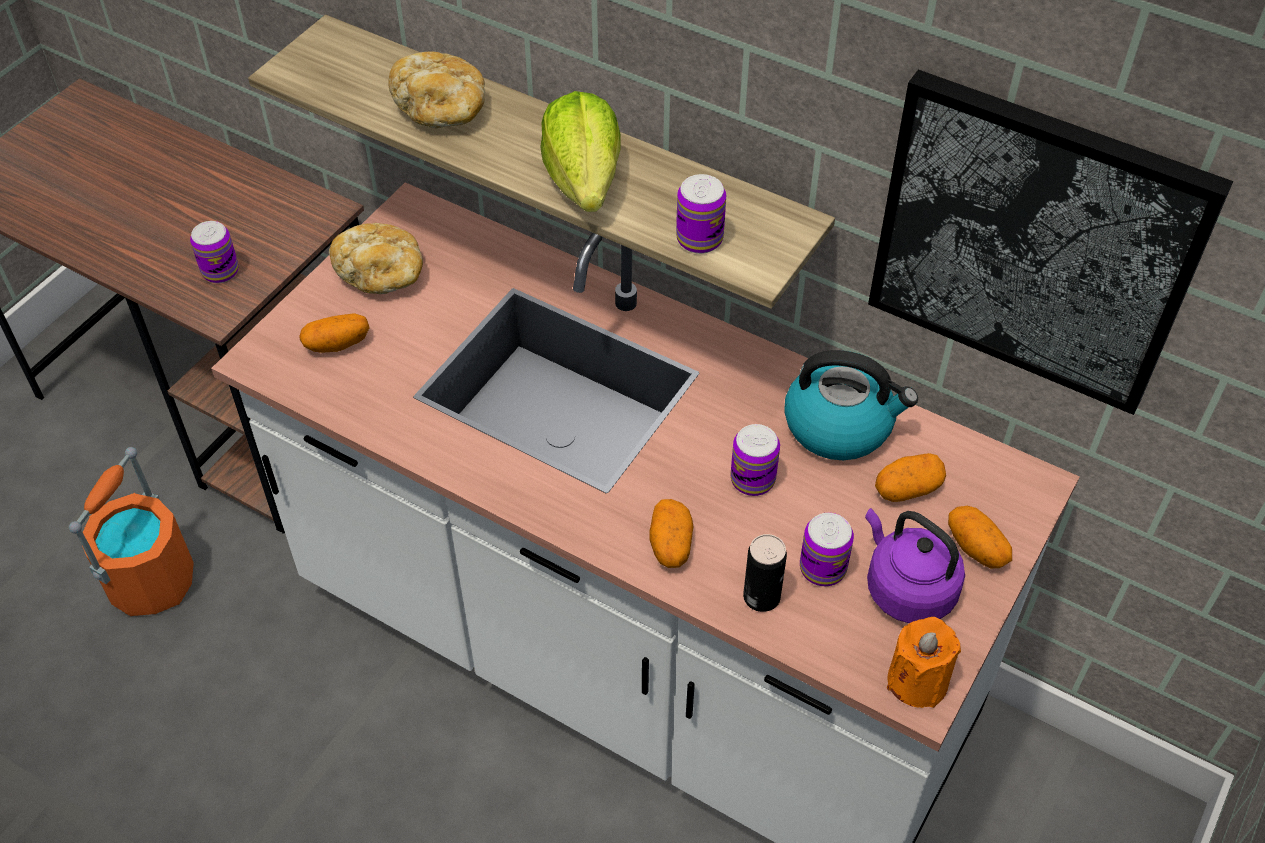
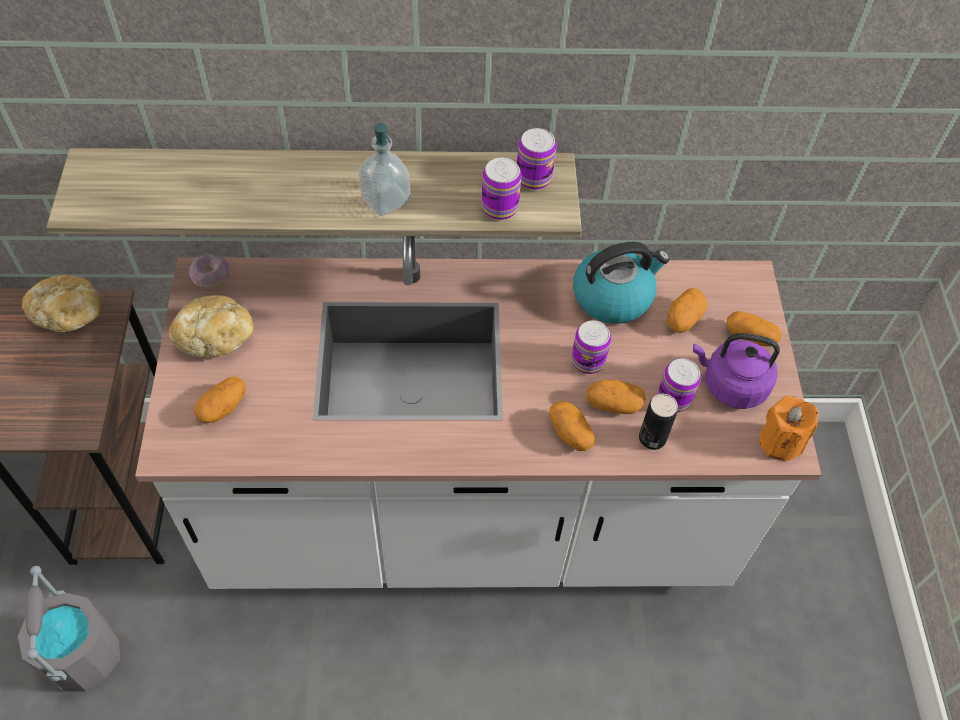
camera: 35 degrees left, 5 degrees up
orange bucket [69,447,194,616] -> grey bucket [17,566,120,692]
can [190,221,239,283] -> can moved to [517,128,557,190]
bread [388,52,485,128] -> bread moved to [22,275,101,332]
lettuce [540,91,621,212] -> soap dispenser [358,123,410,216]
picture [868,70,1233,415] -> none
none -> donut [189,254,229,288]
none -> potato [587,380,646,414]

